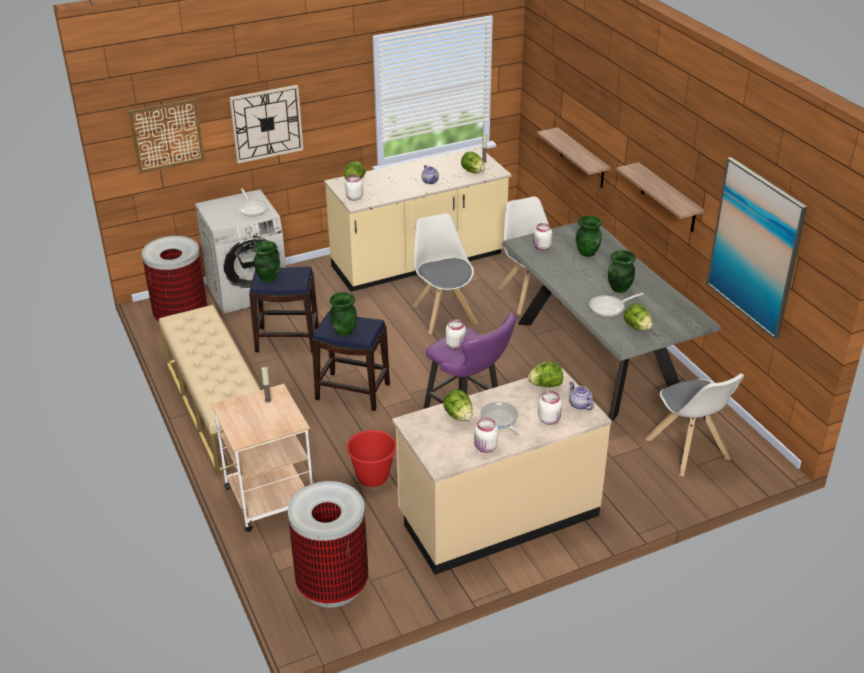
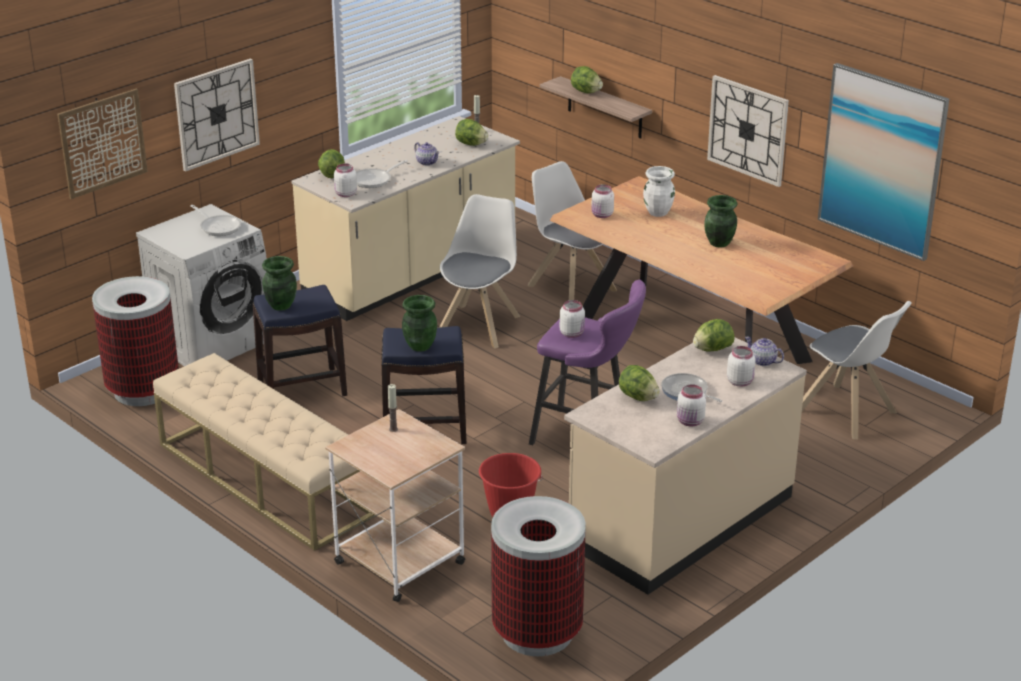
camera: 20 degrees left, 5 degrees down
chair [412,213,478,335] -> chair turned 60 degrees clockwise [439,194,520,349]
grey dining table [502,222,722,422] -> brown dining table [550,176,853,364]
green vase [576,215,602,257] -> white vase [643,166,675,217]
frying pan [589,293,643,317] -> frying pan moved to [356,160,408,188]
shelf [616,162,704,232] -> wall clock [707,75,789,187]
lettuce [624,303,653,331] -> lettuce moved to [571,66,603,93]

